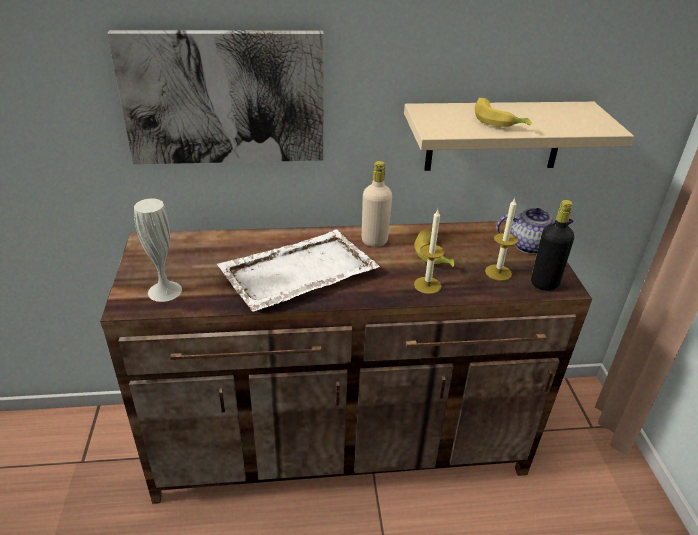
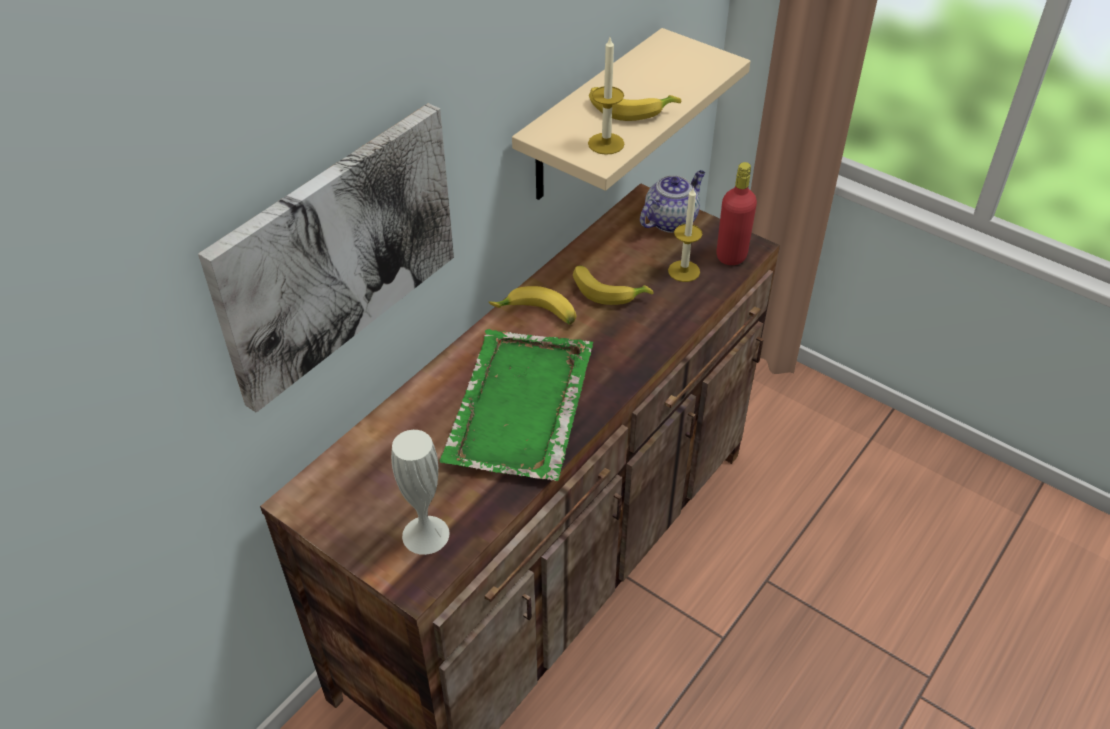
camera: 45 degrees left, 10 degrees up
white tray [217,229,380,312] -> green tray [440,329,593,481]
beige bottle [362,161,392,247] -> banana [489,286,576,325]
candle [414,210,444,294] -> candle moved to [588,38,625,155]
black bottle [531,200,574,291] -> red bottle [716,162,757,265]

